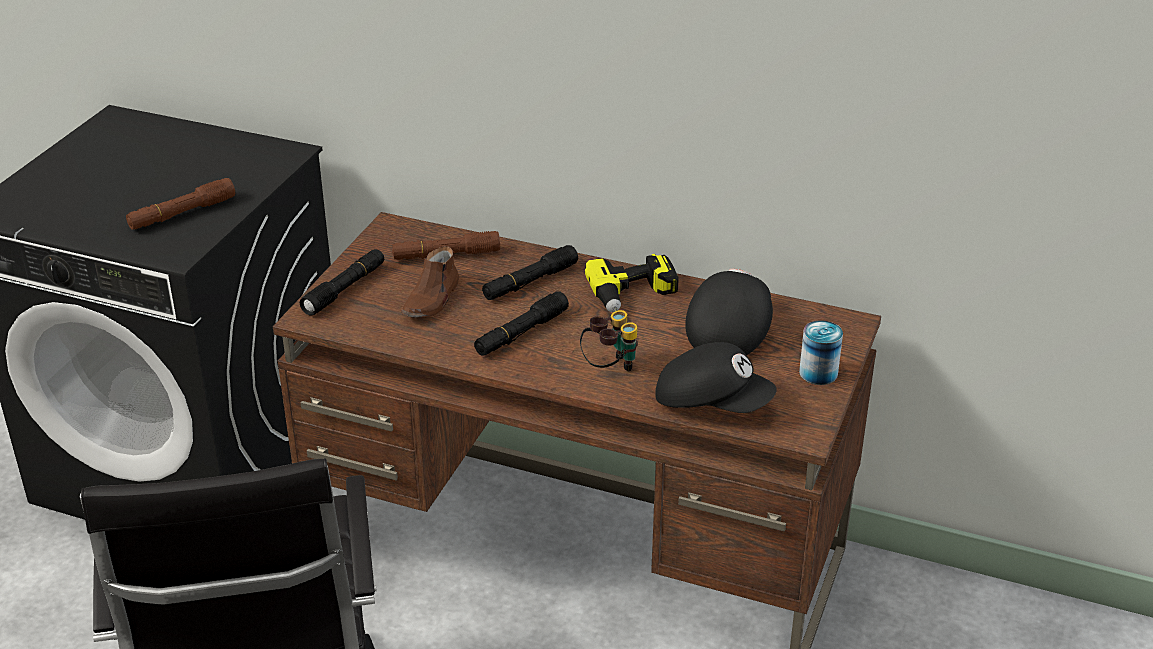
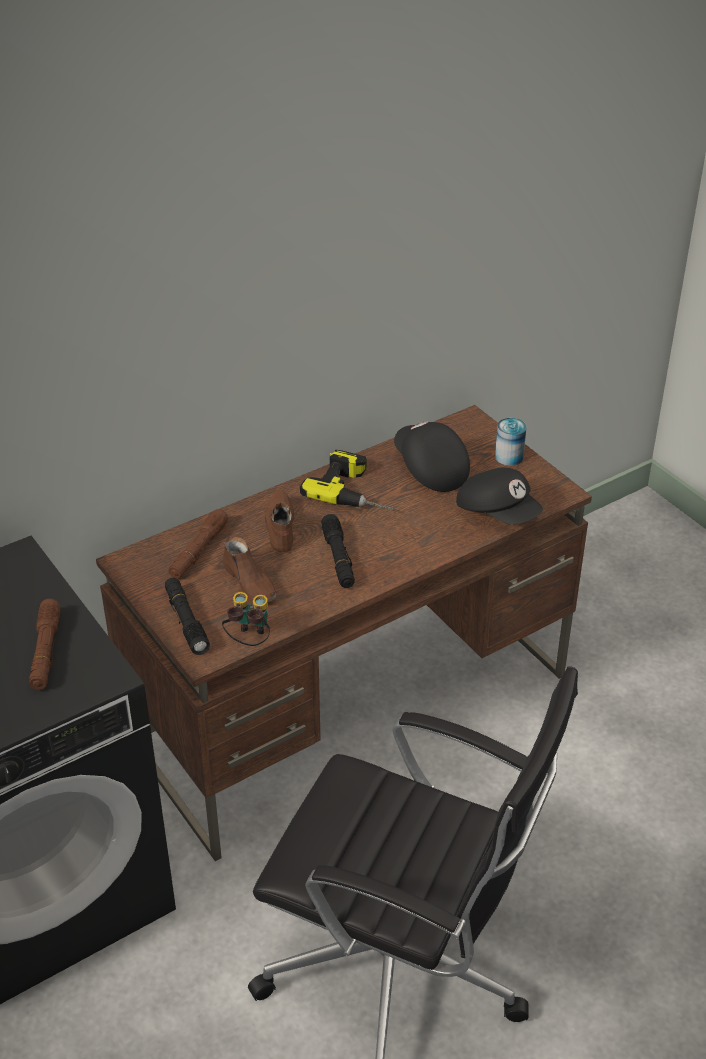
camera: 55 degrees left, 5 degrees up
black flashlight [482,245,578,300] -> brown shoe [265,490,295,552]
binoculars [580,310,638,371] -> binoculars moved to [222,592,270,646]
black cap [655,342,777,413] -> black cap turned 75 degrees clockwise [456,467,543,525]

